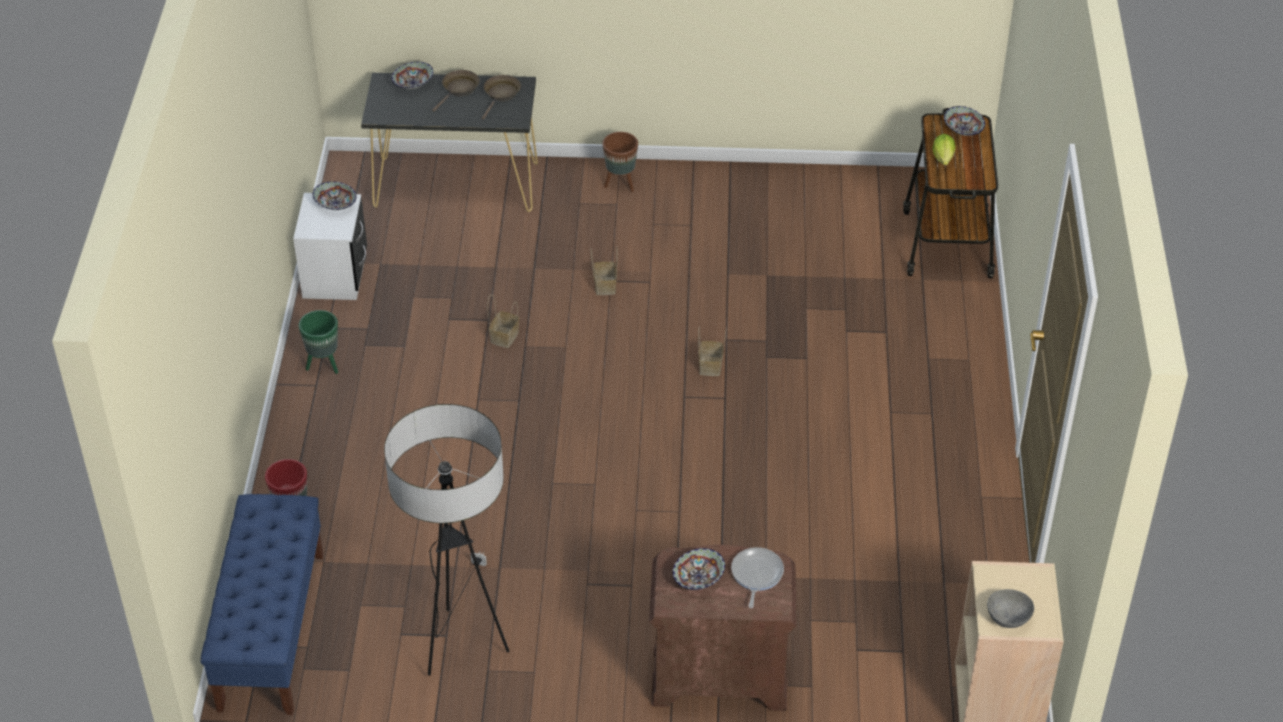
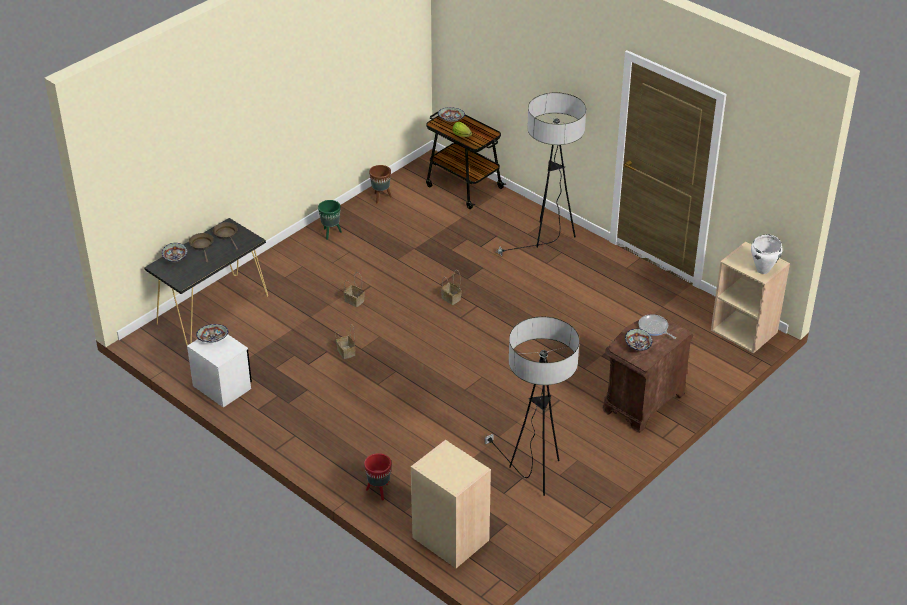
camera: 50 degrees left, 5 degrees down
blue bench [200,494,323,715] -> beige bookcase [411,440,491,568]
green planter [299,310,338,374] -> green planter moved to [318,200,342,240]
brown planter [602,132,638,192] -> brown planter moved to [369,165,392,204]
grey bowl [987,589,1034,628] -> white cooking pot [751,235,783,274]
none -> floor lamp [495,92,586,257]

